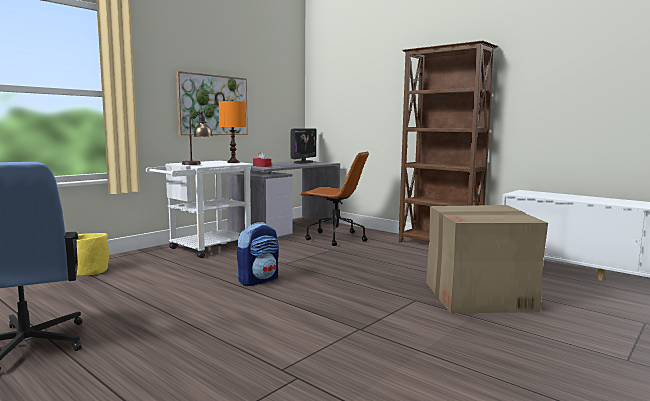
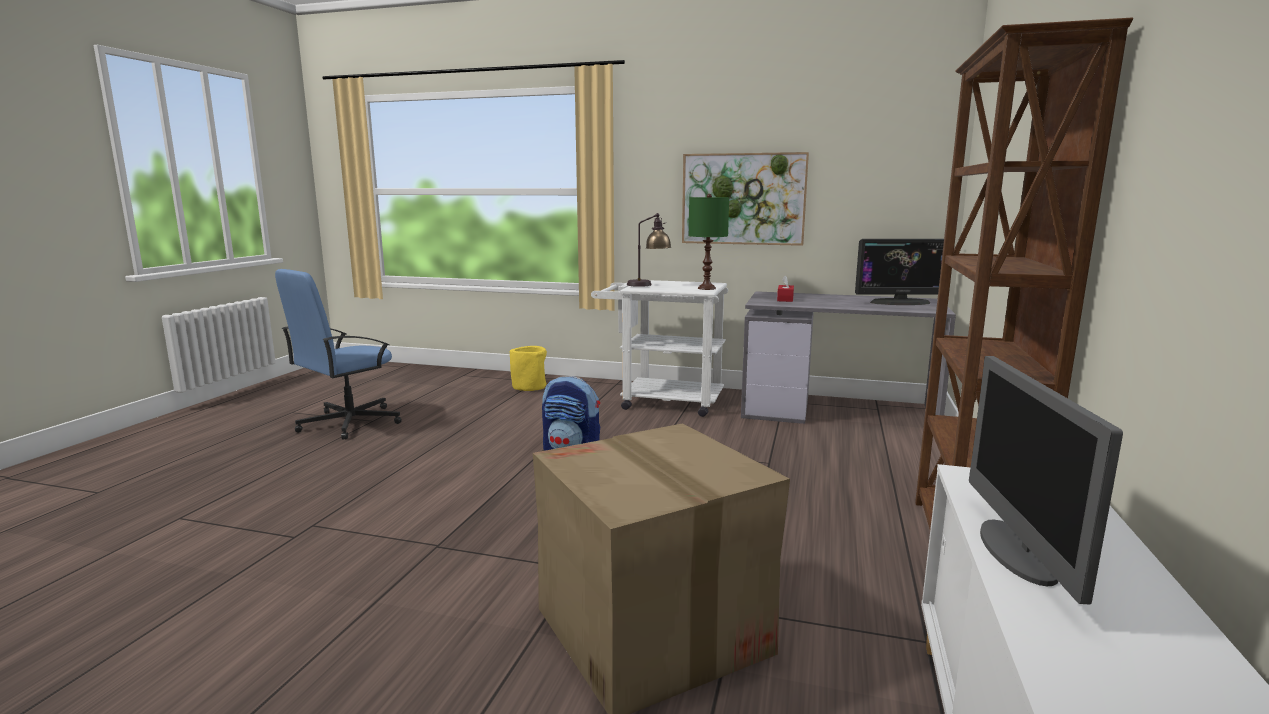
camera: 65 degrees right, 5 degrees up
orange table lamp [219,99,246,163] -> green table lamp [688,194,729,290]
brown office chair [300,151,369,246] -> none
none -> monitor [969,356,1123,605]

